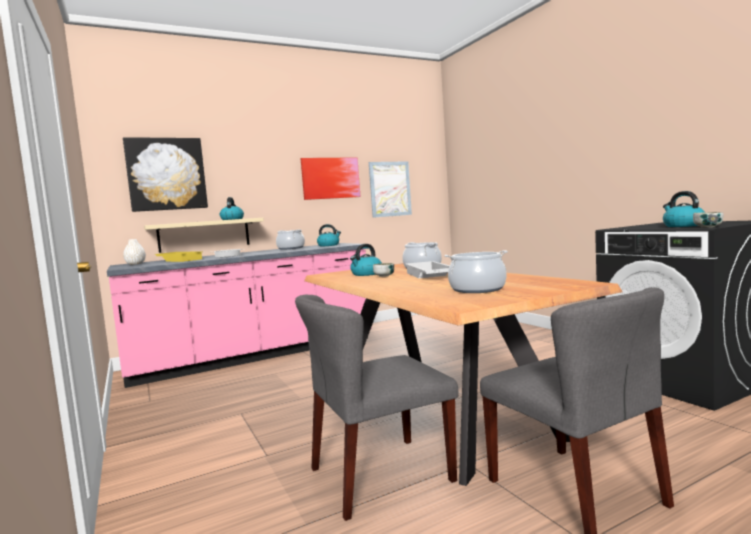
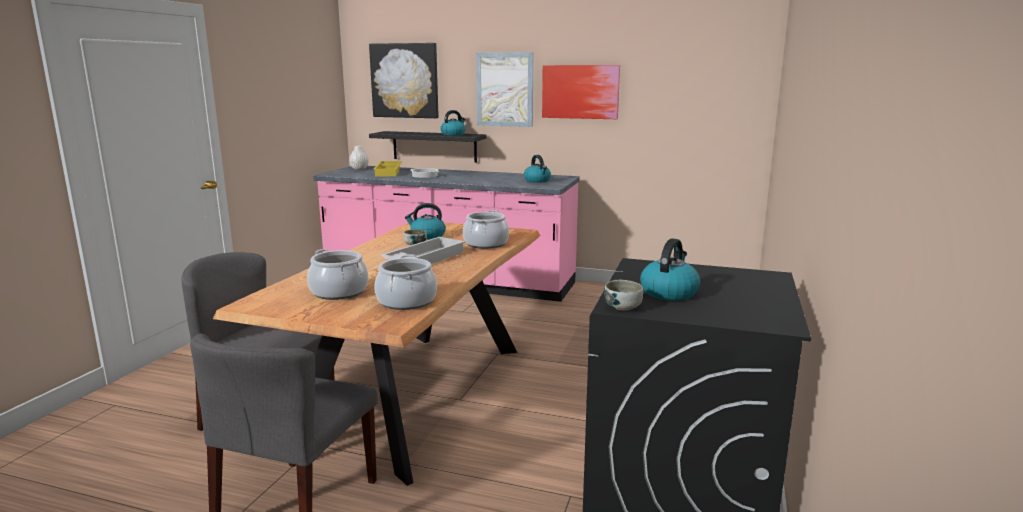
camera: 45 degrees right, 10 degrees up
beige shelf [144,218,264,253] -> black shelf [369,131,486,163]
cooking pot [276,229,305,250] -> cooking pot moved to [374,254,437,310]
picture [369,161,412,218] -> picture moved to [476,52,533,127]

